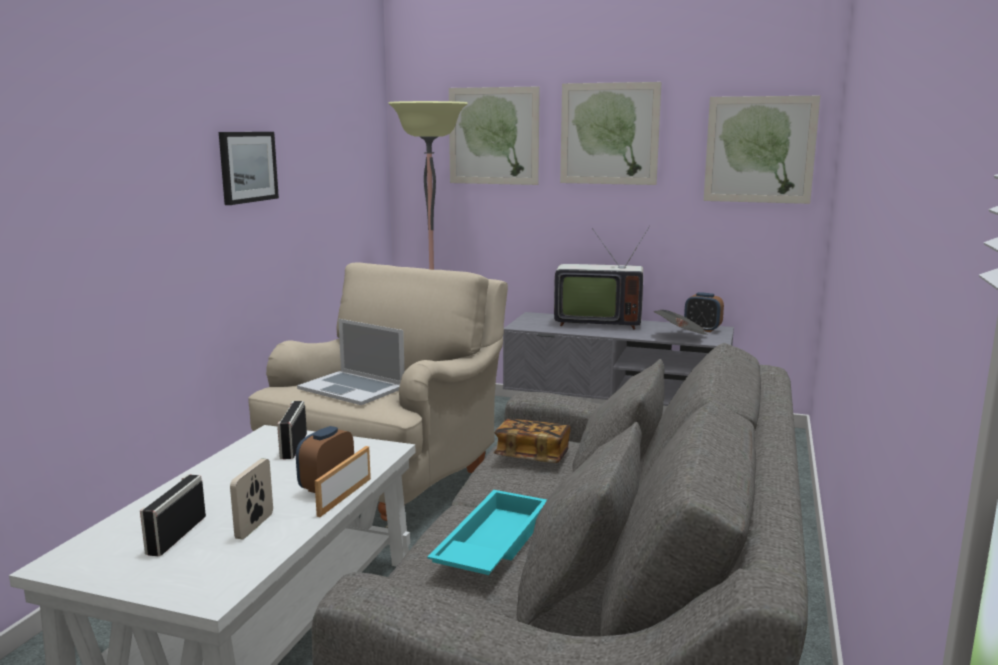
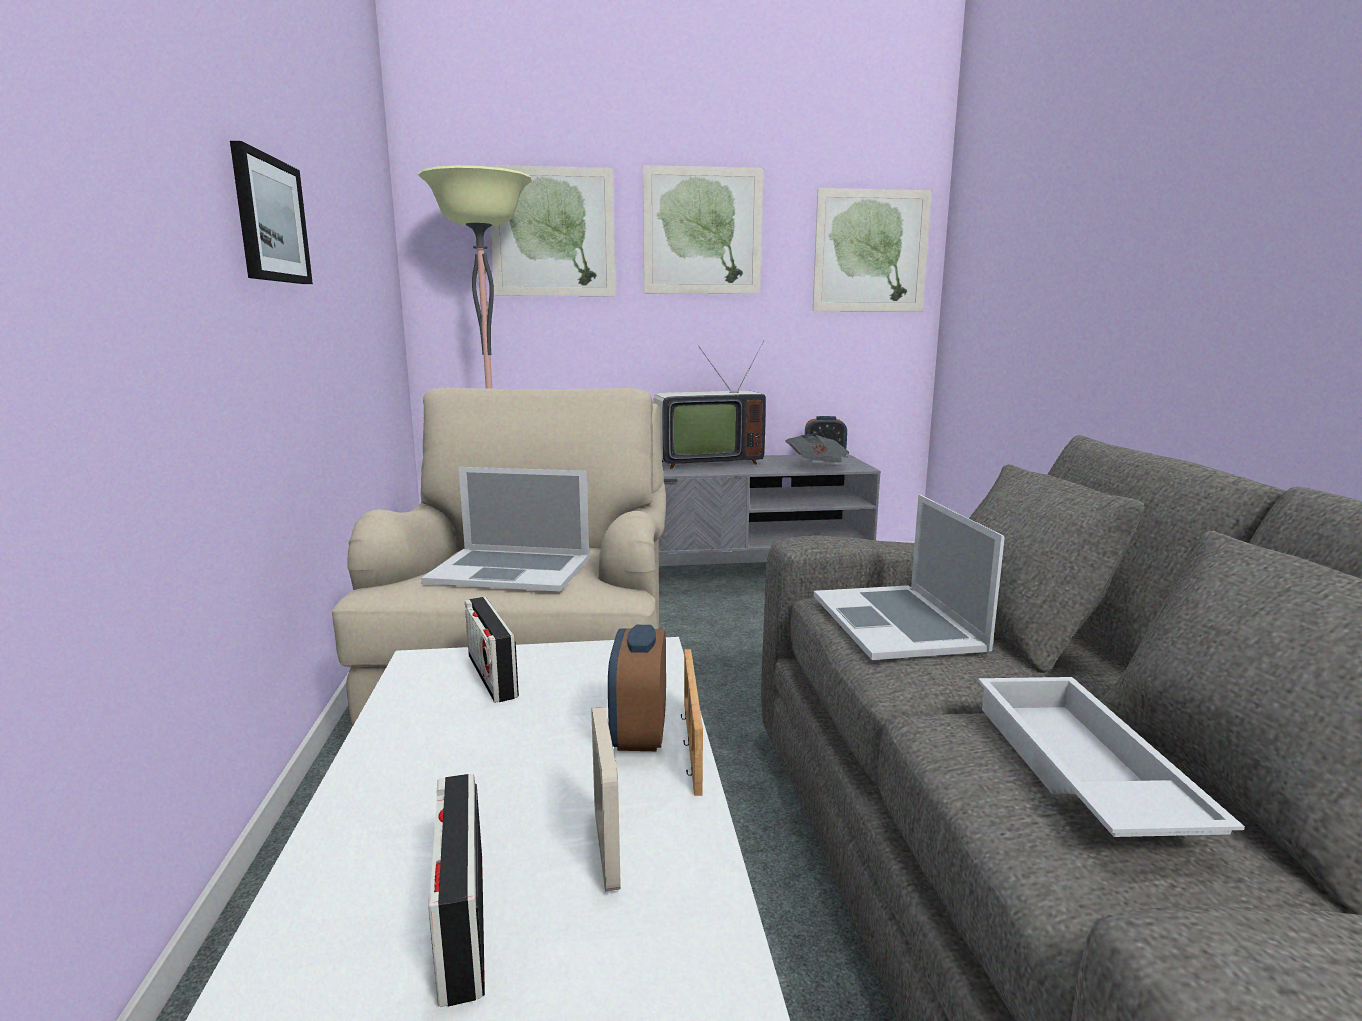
camera: 25 degrees left, 0 degrees up
turquoise tray [427,490,547,575] -> white tray [978,677,1245,837]
book [494,419,570,463] -> laptop [814,494,1005,660]

